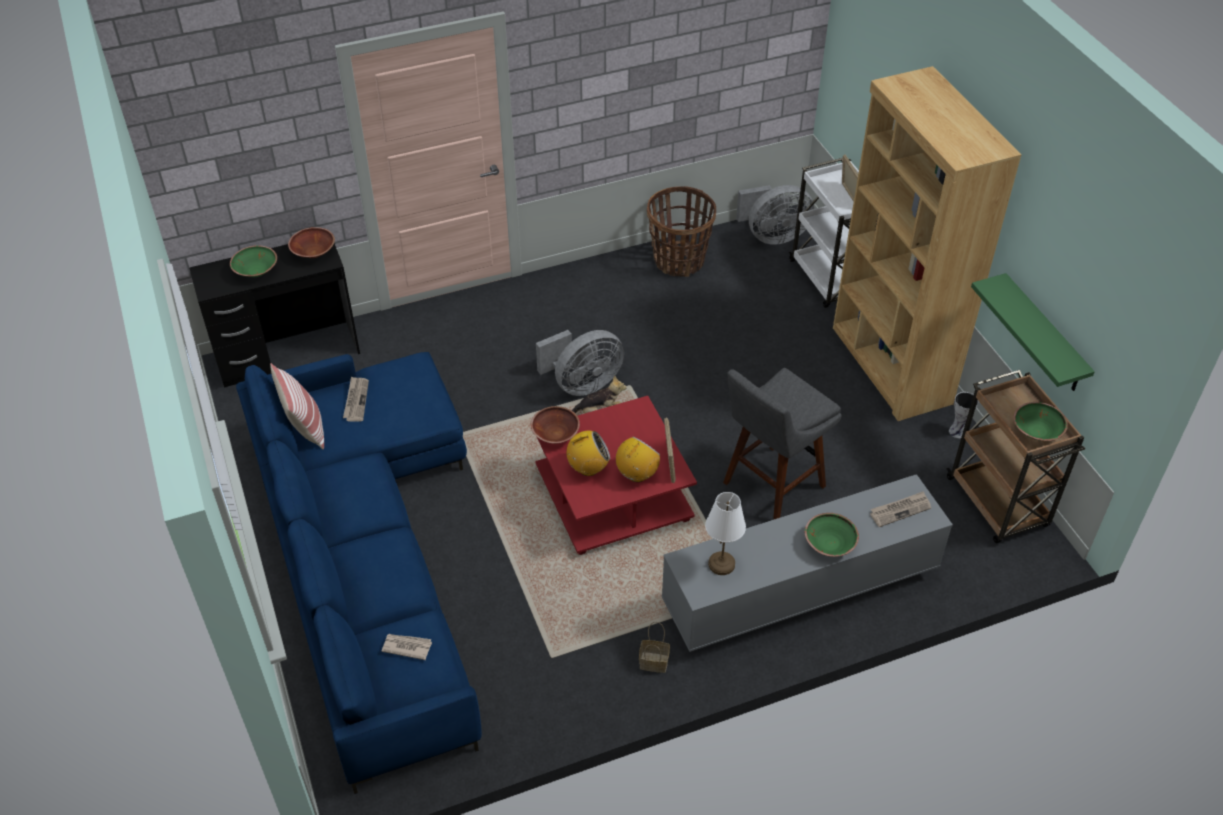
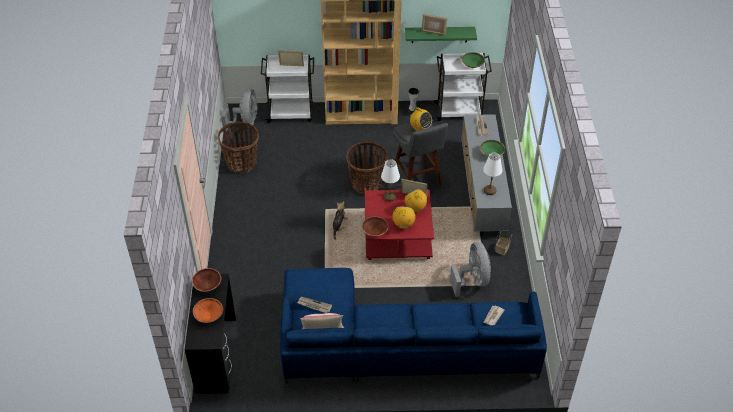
camera: 70 degrees left, 0 degrees up
green bowl [230,245,277,277] -> orange bowl [193,298,223,323]
grey fan [536,330,624,396] -> grey fan moved to [450,242,491,297]
brown cart [946,370,1085,543] -> white cart [434,53,492,121]
none -> basket [346,142,388,195]
none -> white table lamp [381,159,400,202]
none -> radio [410,107,432,131]
none -> picture frame [421,14,447,36]

